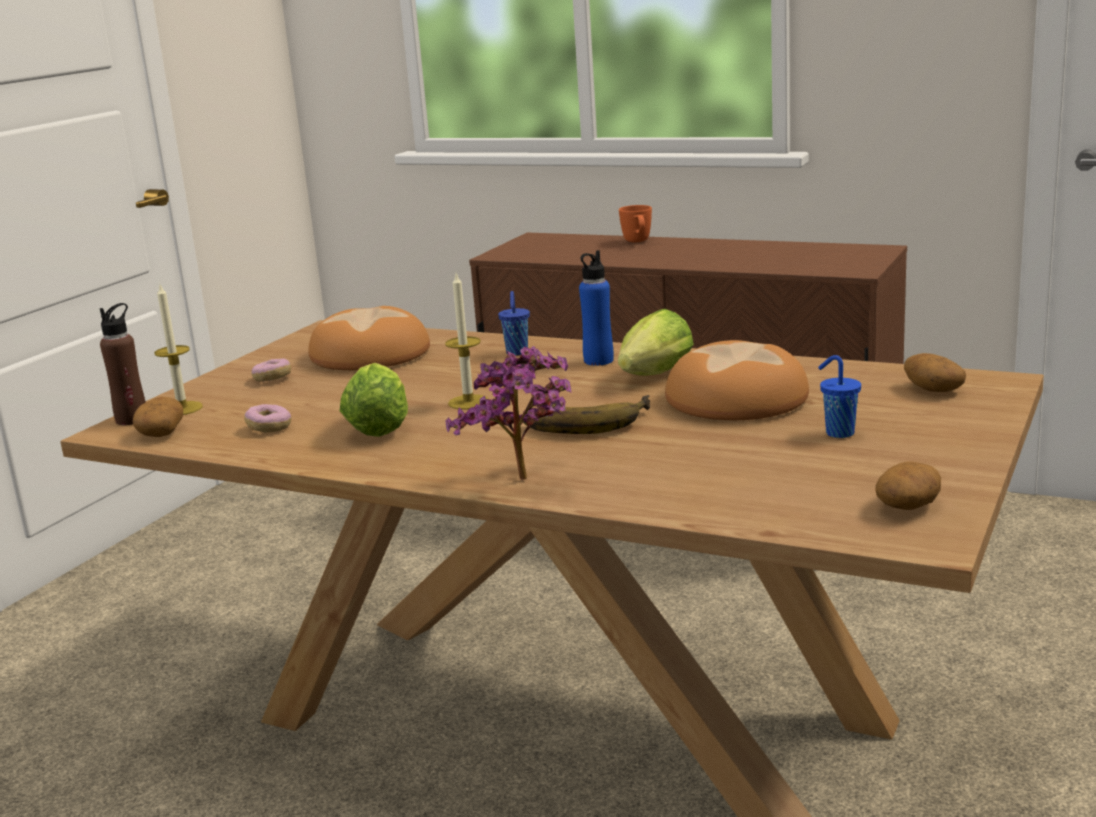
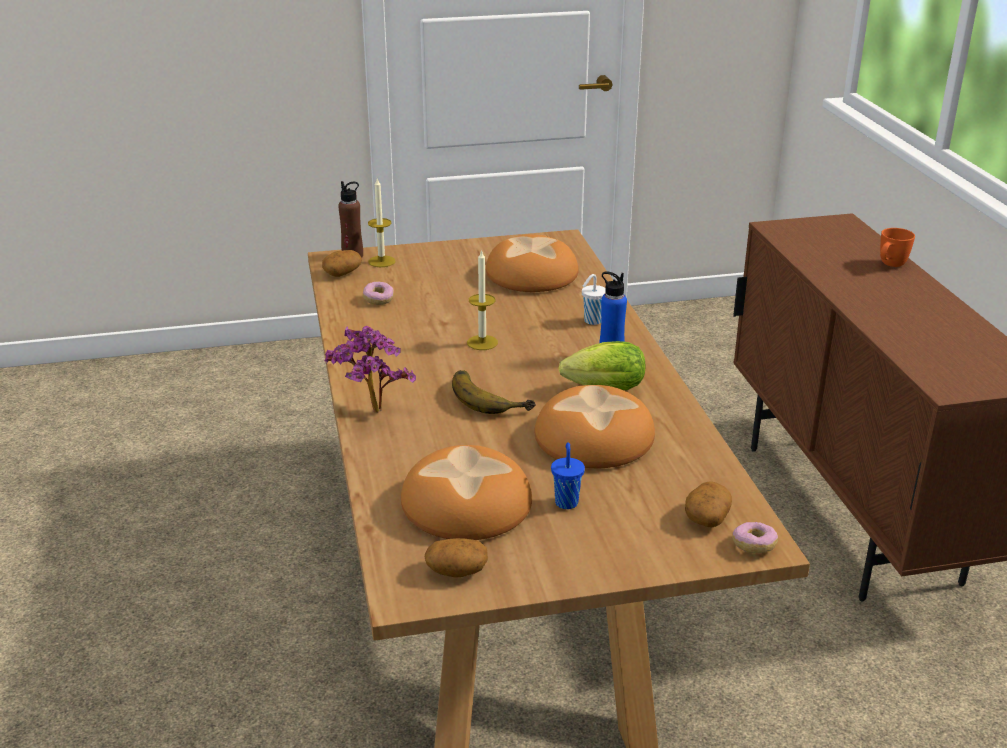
camera: 50 degrees right, 10 degrees up
donut [251,359,291,382] -> donut moved to [732,522,778,554]
lettuce [340,363,408,437] -> none
blue cup [498,291,530,355] -> white cup [582,274,605,325]
none -> bread [401,445,532,540]

